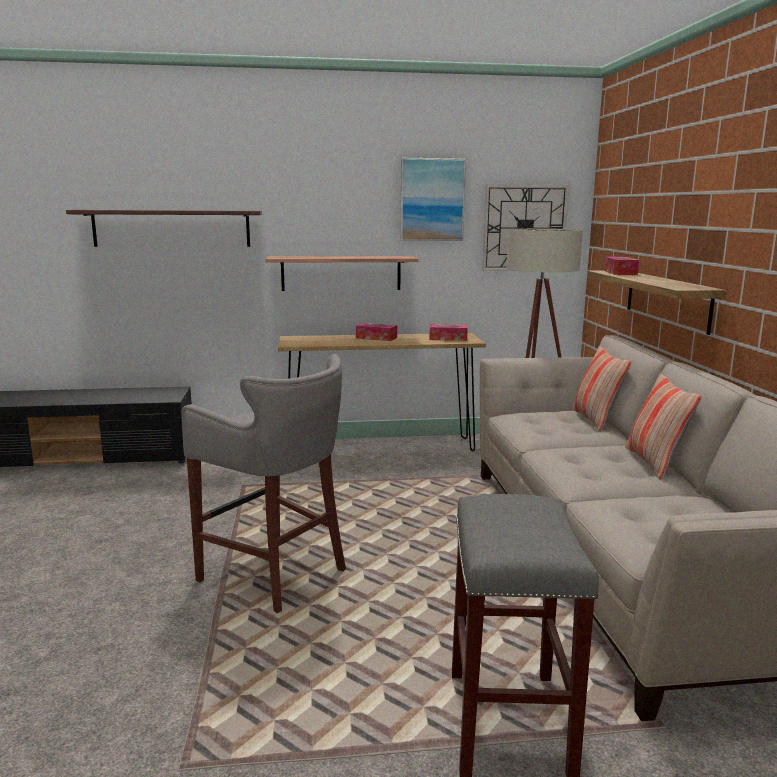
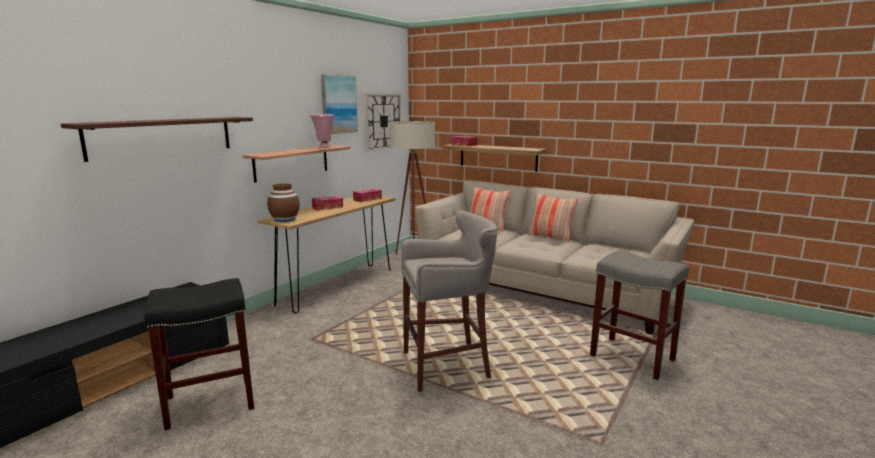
camera: 50 degrees left, 0 degrees up
none -> black stool [144,278,254,430]
none -> brown vase [267,184,300,222]
none -> pink vase [310,114,334,148]

